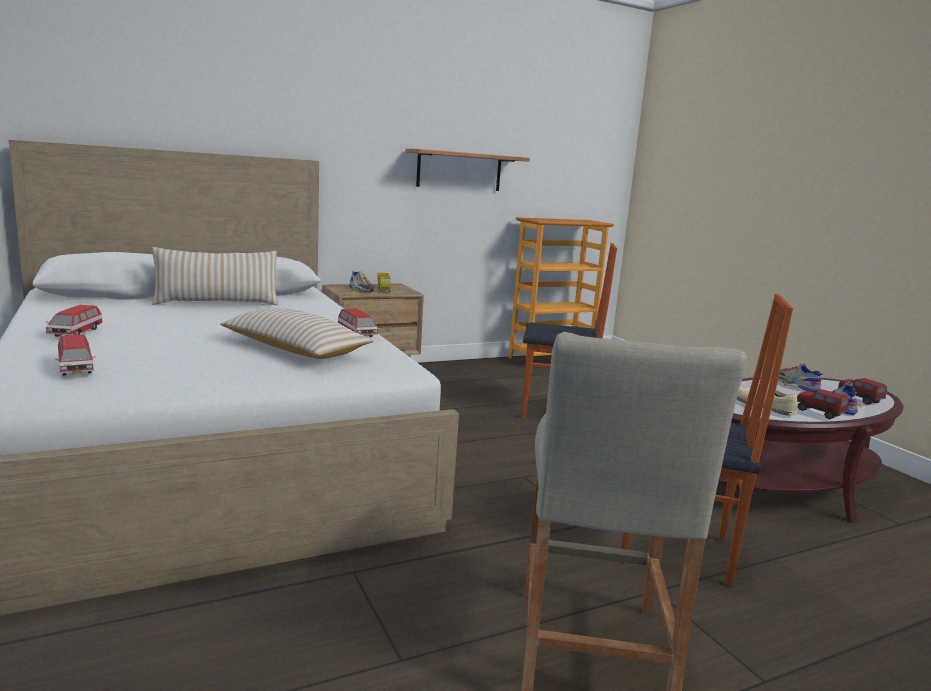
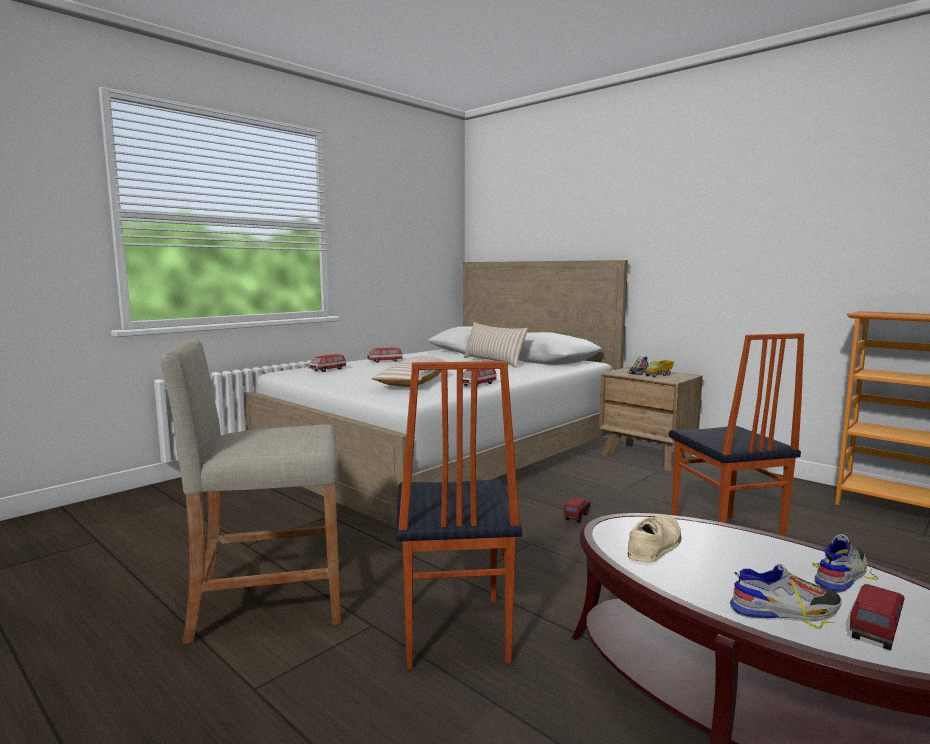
camera: 70 degrees right, 5 degrees down
shelf [405,149,530,191] -> none
toy truck [797,390,849,419] -> toy truck moved to [564,498,590,523]

